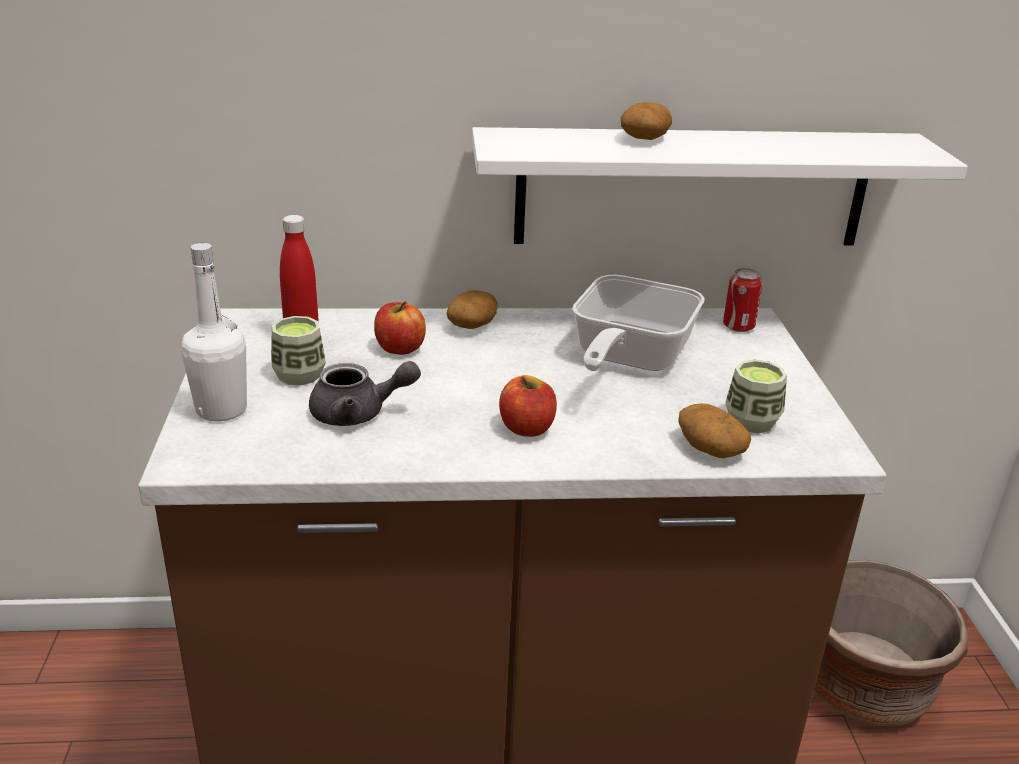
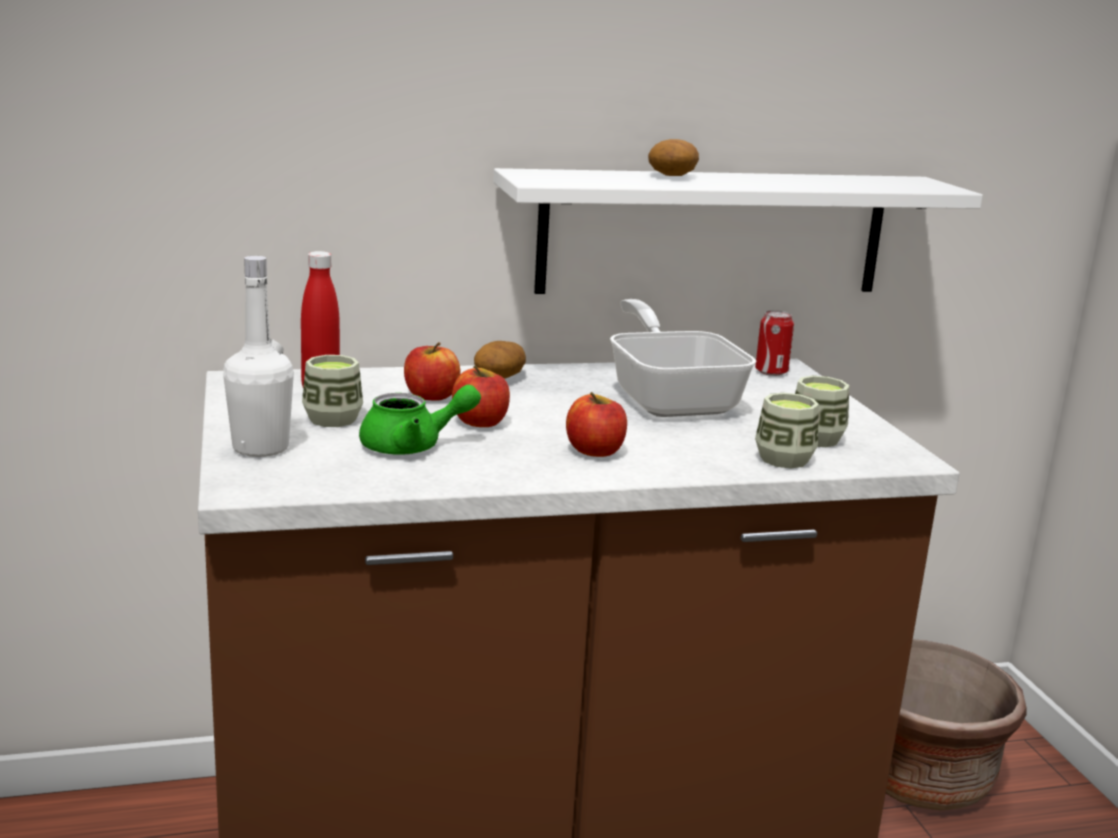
camera: 10 degrees left, 10 degrees down
grey teapot [309,361,421,426] -> green teapot [359,385,481,455]
frying pan [572,275,705,371] -> frying pan turned 150 degrees clockwise [610,299,756,417]
potato [678,403,751,458] -> cup [755,393,819,468]
none -> apple [452,365,510,427]

